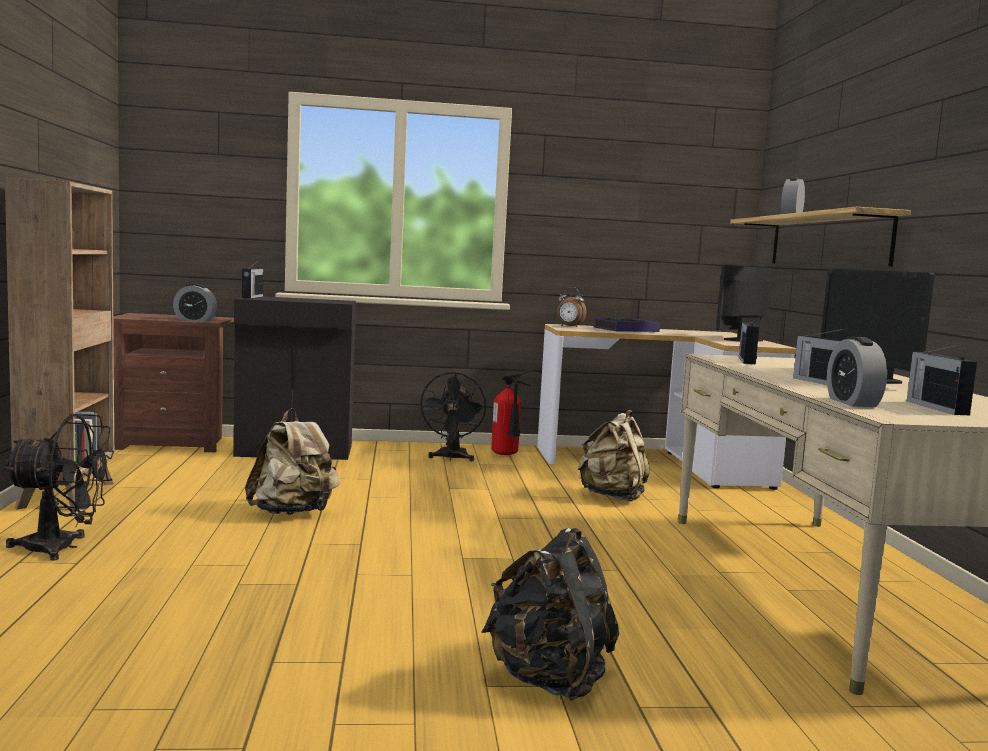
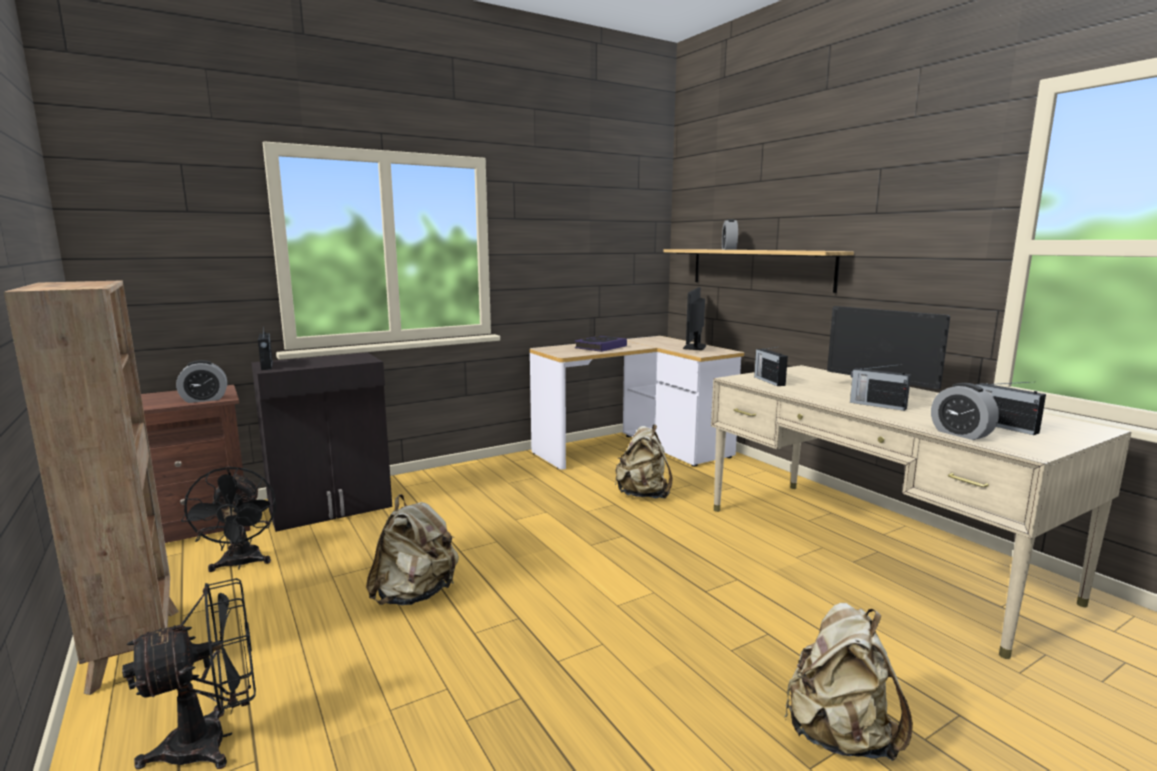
camera: 25 degrees left, 5 degrees up
black fan [418,372,486,461] -> black fan moved to [181,466,276,572]
black backpack [481,528,619,701] -> beige backpack [784,603,913,761]
fire extinguisher [491,370,531,455] -> none
alarm clock [557,287,587,327] -> none

